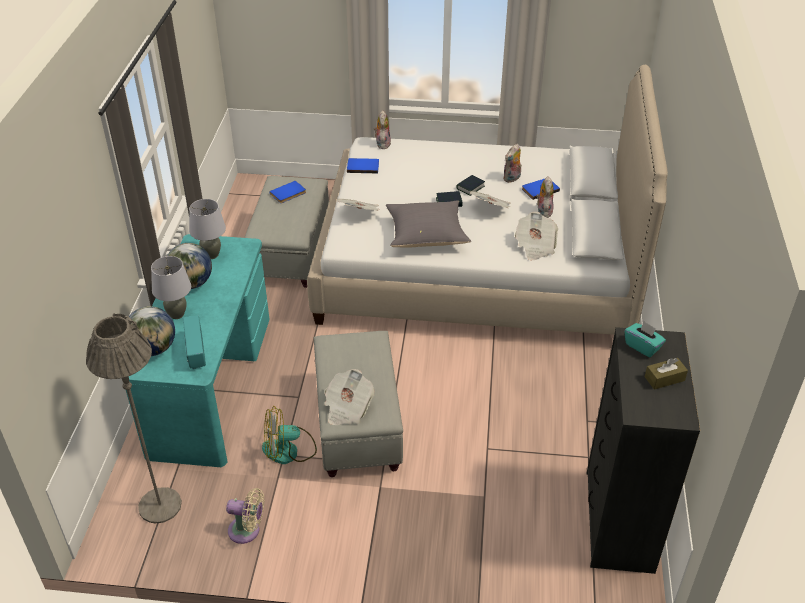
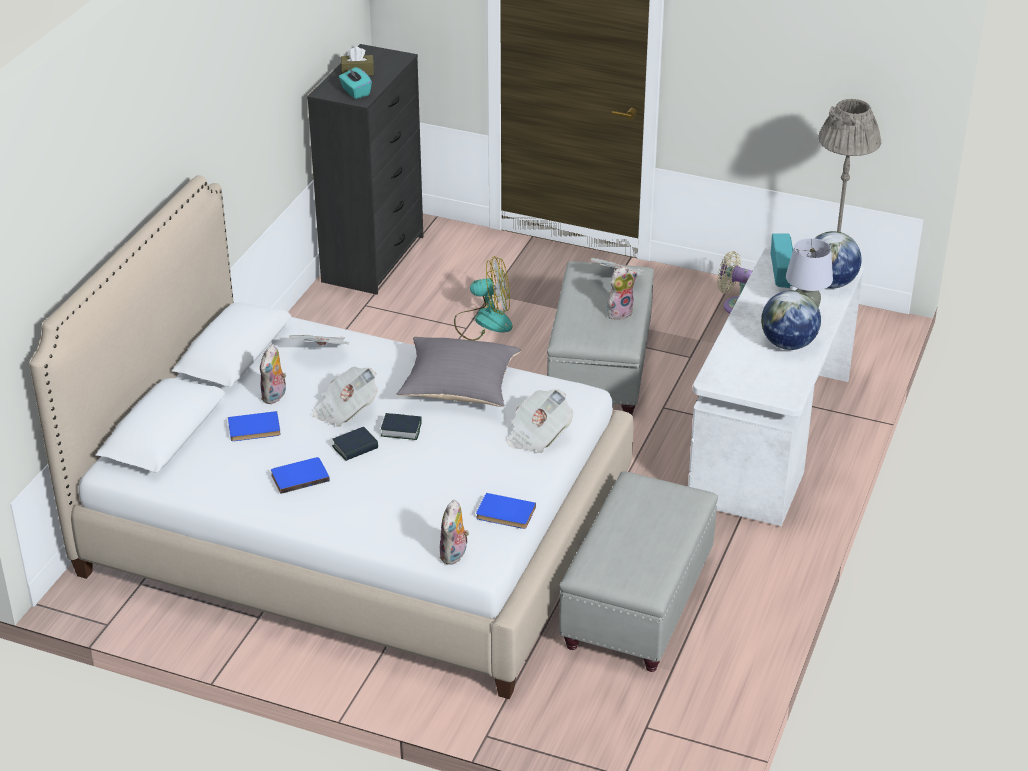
camera: 165 degrees left, 5 degrees down
turquoise desk [126,234,270,467] -> white desk [688,246,864,526]
grey table lamp [189,199,226,259] -> none
fan [262,406,317,464] -> fan moved to [454,256,513,341]
blue book [270,181,306,203] -> blue book moved to [271,457,330,494]
plush toy [504,144,522,183] -> plush toy moved to [607,266,637,320]

